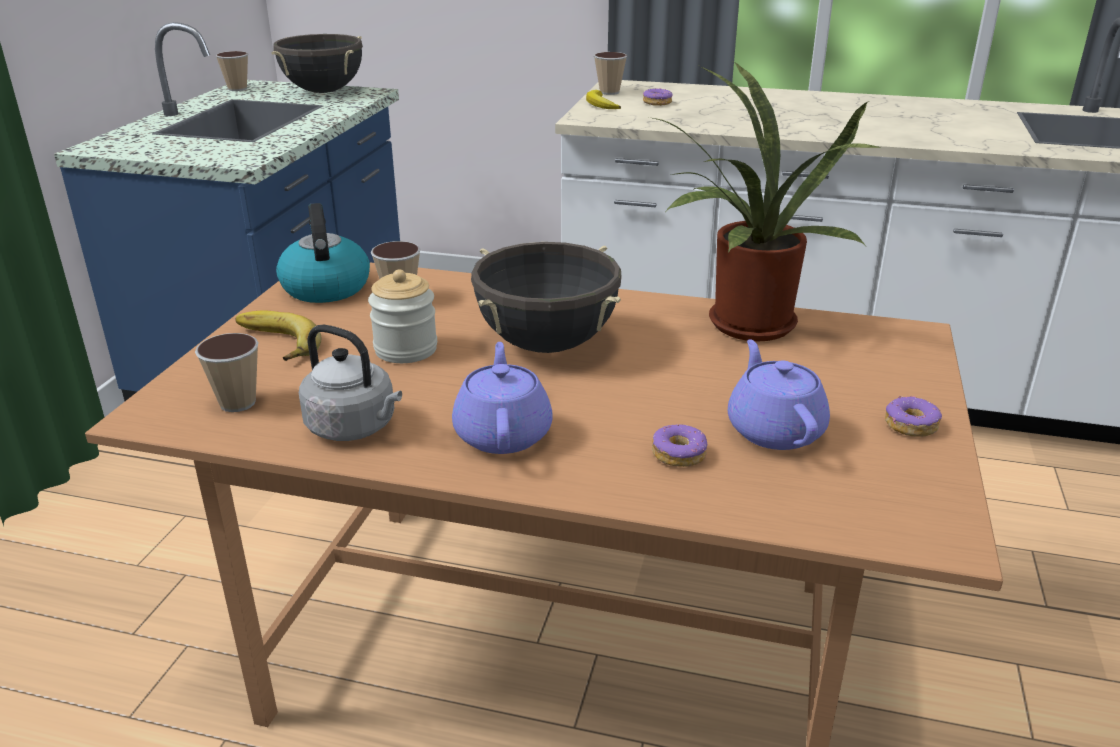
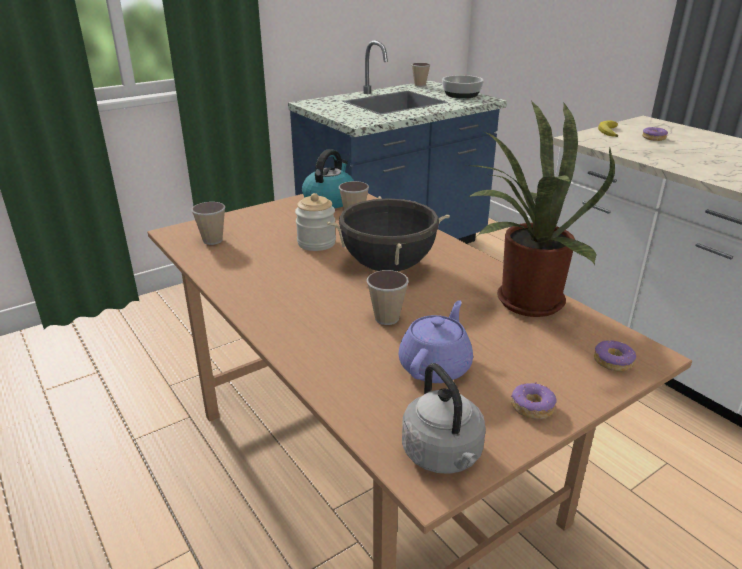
camera: 40 degrees right, 0 degrees up
banana [235,310,322,361] -> none
black cooking pot [271,34,363,93] -> bowl [442,75,484,98]
grey kettle [299,325,402,441] -> grey kettle moved to [402,363,486,474]
purple teapot [452,342,553,454] -> none
cup [594,52,627,95] -> cup moved to [367,270,409,325]
donut [652,424,707,467] -> donut moved to [594,340,636,372]

